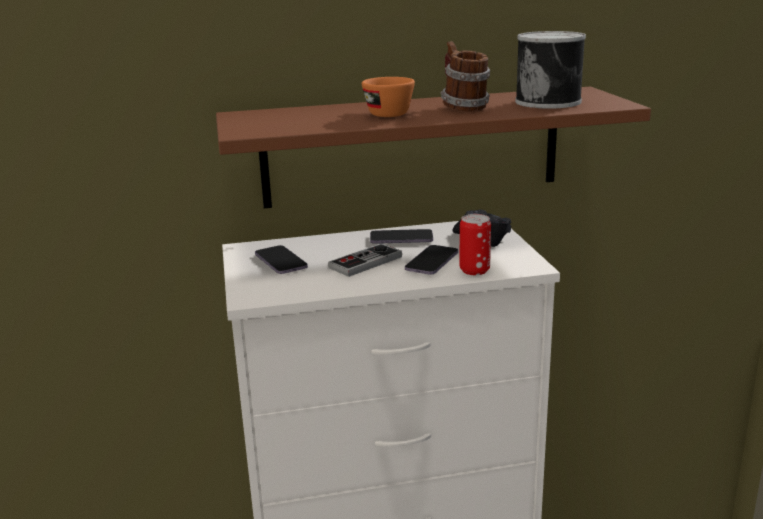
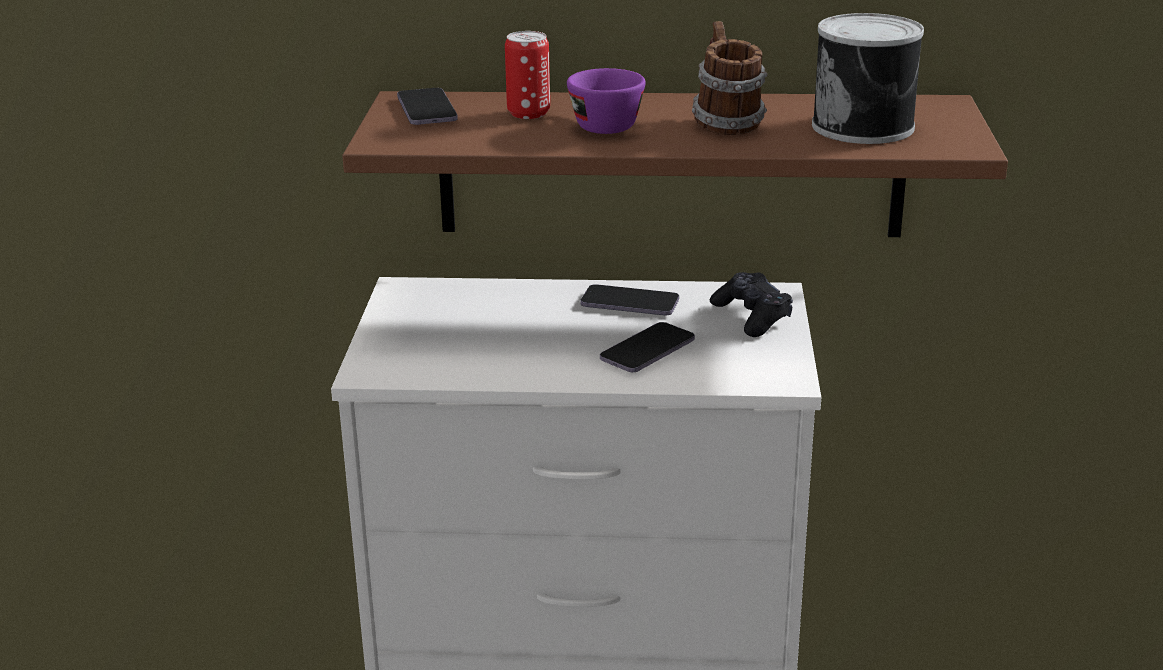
camera: 15 degrees right, 5 degrees up
phone [255,245,308,274] -> phone moved to [397,88,458,125]
game controller [328,243,402,277] -> none
orange cup [362,77,415,117] -> purple cup [567,68,646,134]
can [459,214,491,275] -> can moved to [505,31,550,119]

